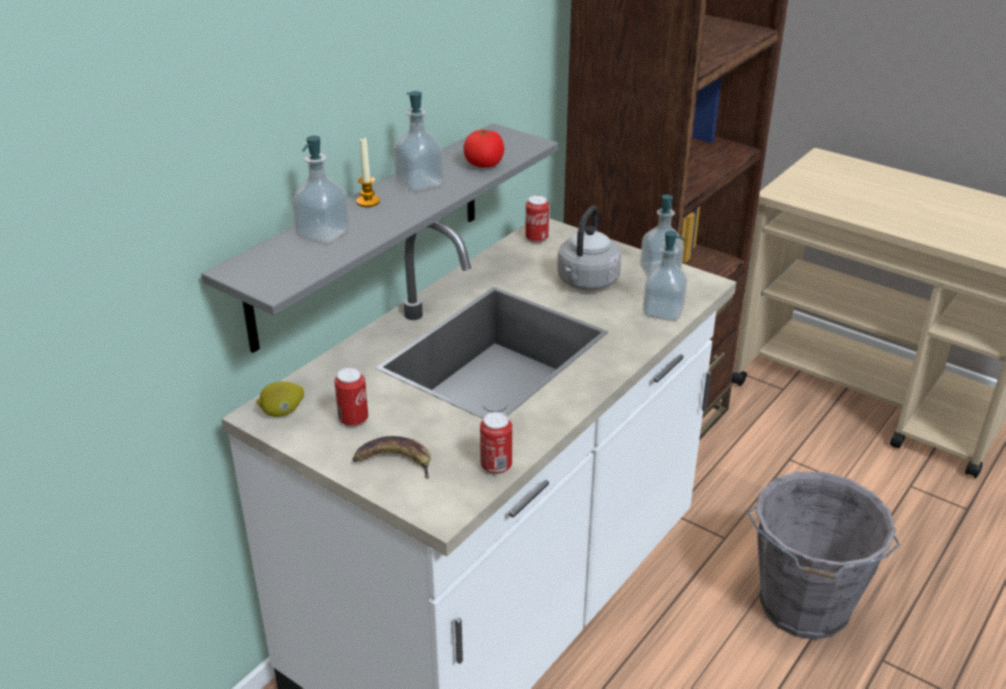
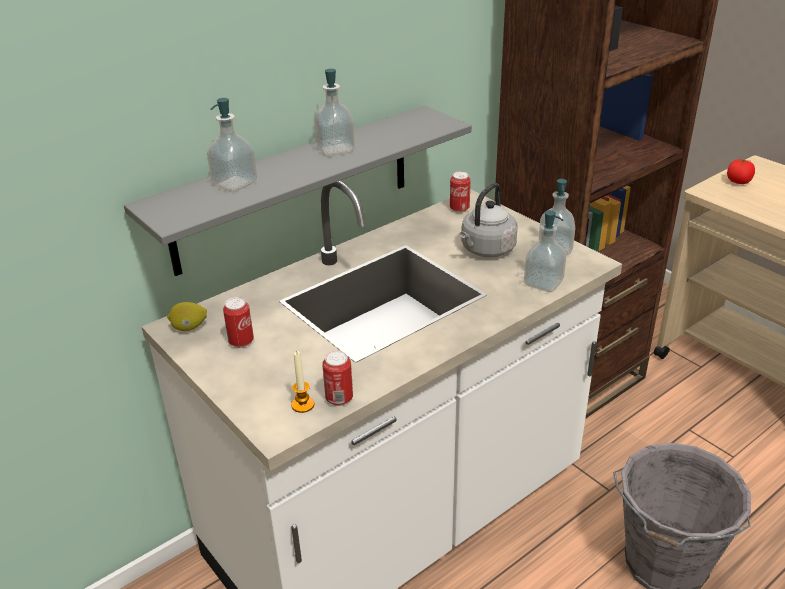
camera: 15 degrees right, 0 degrees up
banana [352,436,431,479] -> none
candle [356,138,380,207] -> candle moved to [291,351,314,413]
tomato [463,129,504,168] -> tomato moved to [727,159,755,184]

